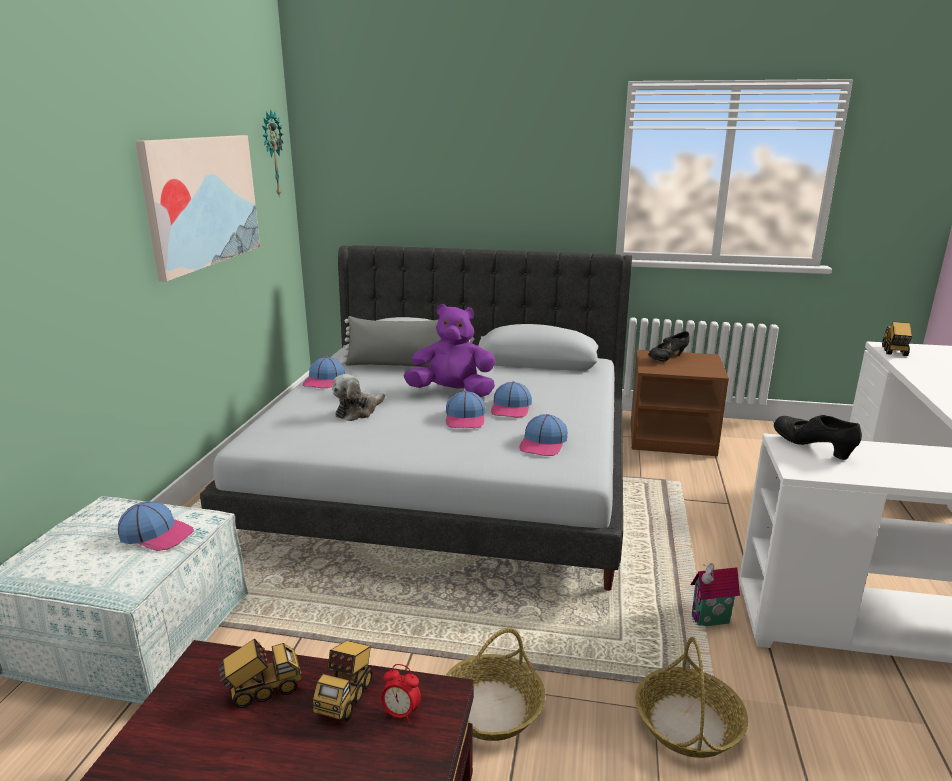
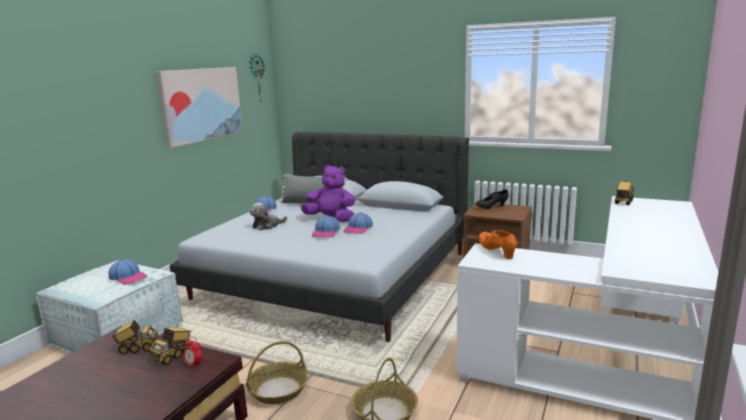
camera: 15 degrees right, 5 degrees down
cap [519,414,567,456] -> none
toy house [691,563,740,626] -> none
black shoe [774,415,862,460] -> orange shoe [479,230,517,259]

